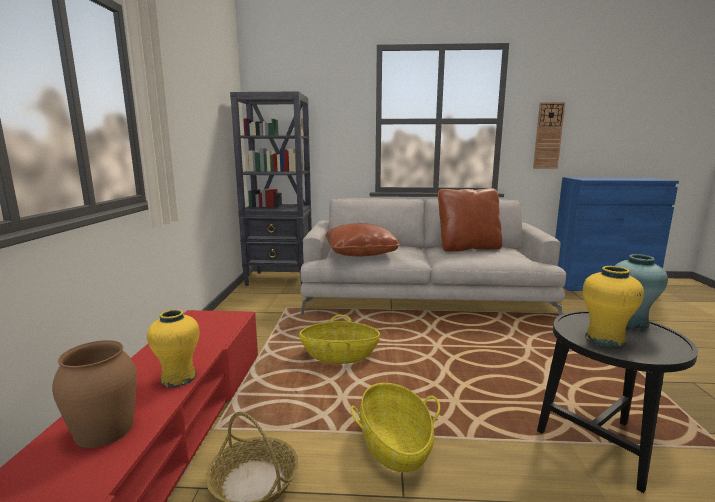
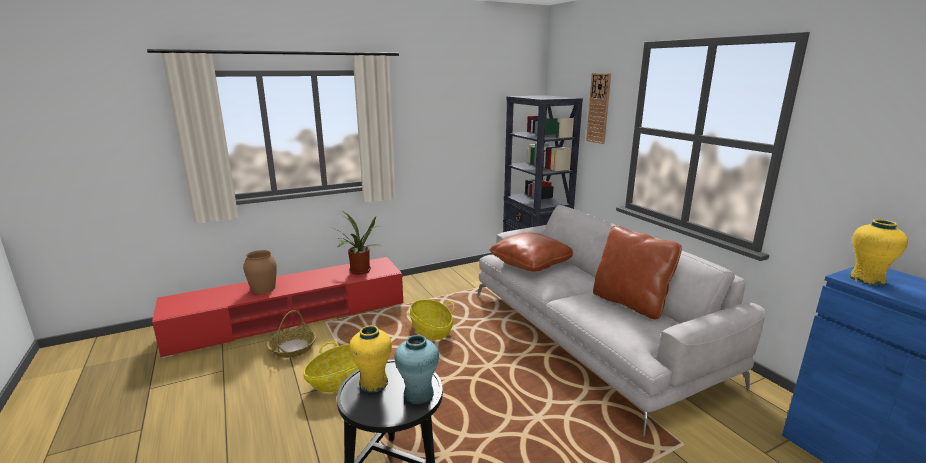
camera: 60 degrees right, 5 degrees up
yellow vase [147,309,200,387] -> yellow vase moved to [850,219,908,286]
wall clock [533,102,565,169] -> wall clock moved to [586,73,611,144]
none -> potted plant [328,211,383,275]

